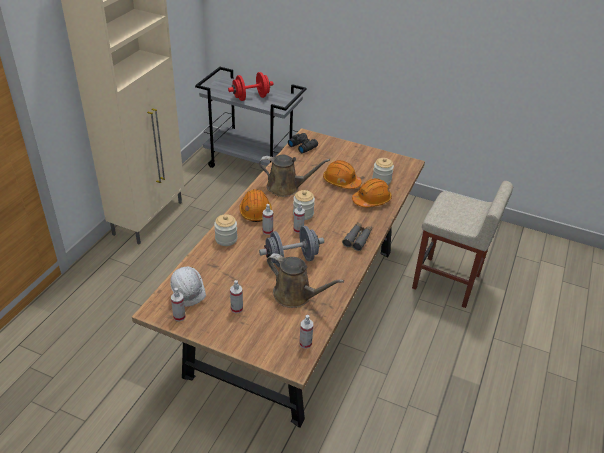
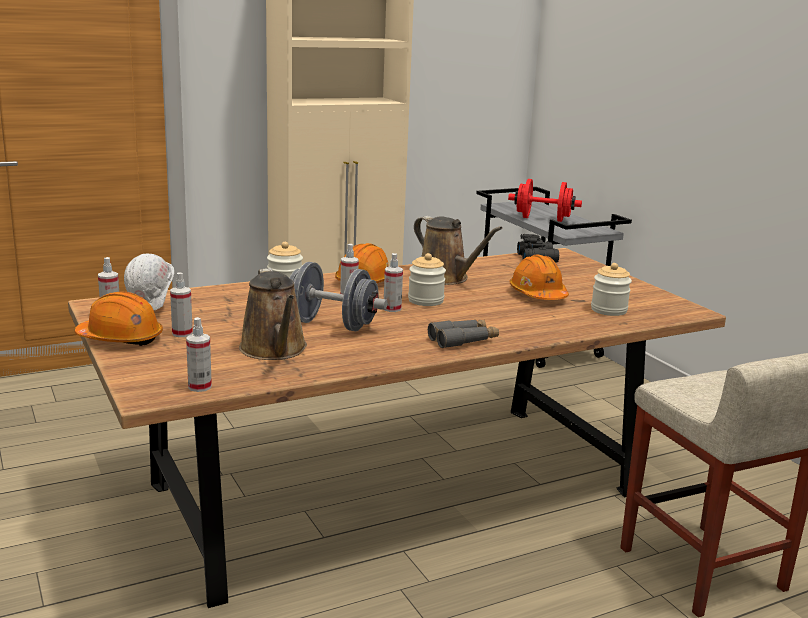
camera: 40 degrees right, 20 degrees down
orange hard hat [352,178,392,207] -> orange hard hat moved to [75,292,163,346]

